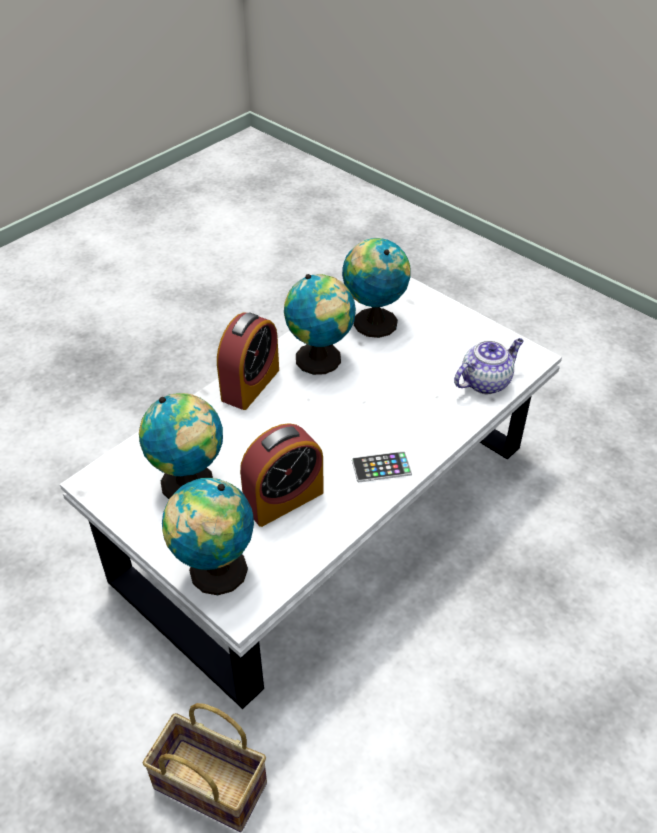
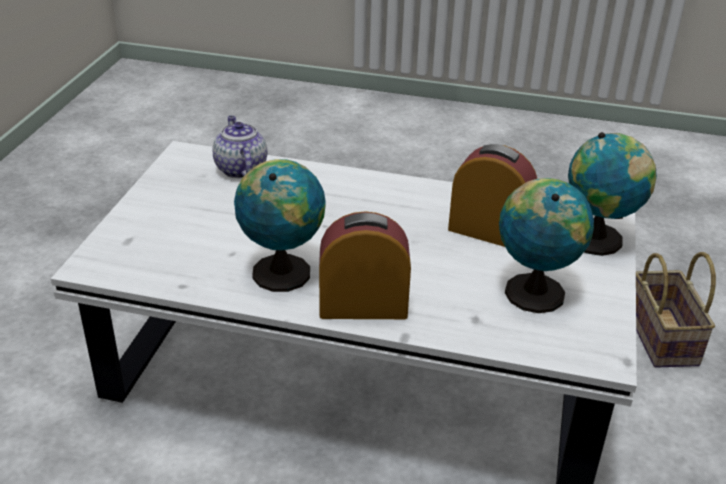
camera: 120 degrees left, 10 degrees down
globe [342,238,411,338] -> none
phone [352,451,412,482] -> none
teapot [454,338,524,394] -> teapot turned 45 degrees clockwise [212,116,268,178]

